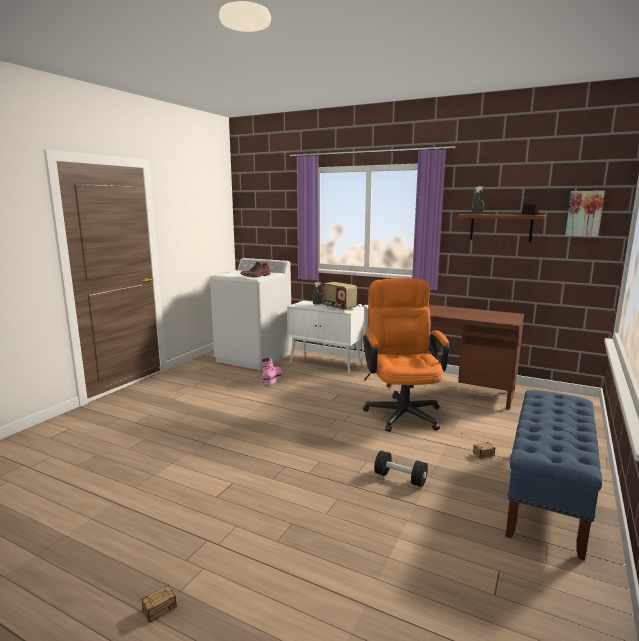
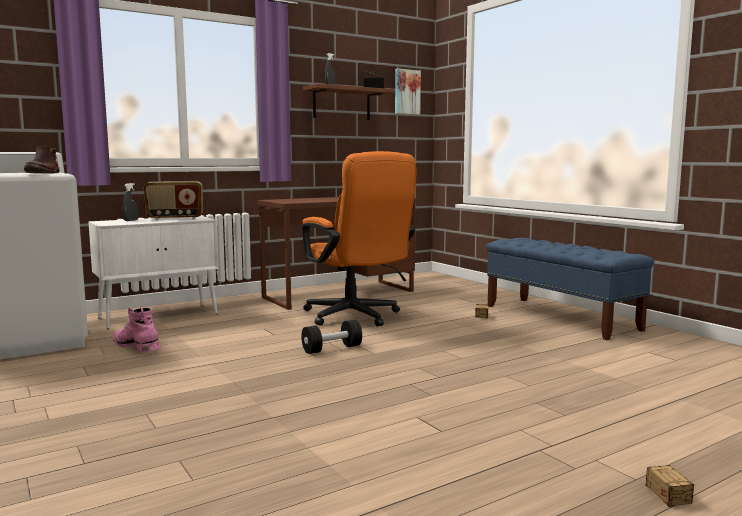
camera: 60 degrees left, 5 degrees down
orange office chair [363,278,449,432] -> orange office chair turned 150 degrees counterclockwise [302,151,416,327]
black dumbbell [374,451,428,487] -> black dumbbell moved to [301,320,362,354]

